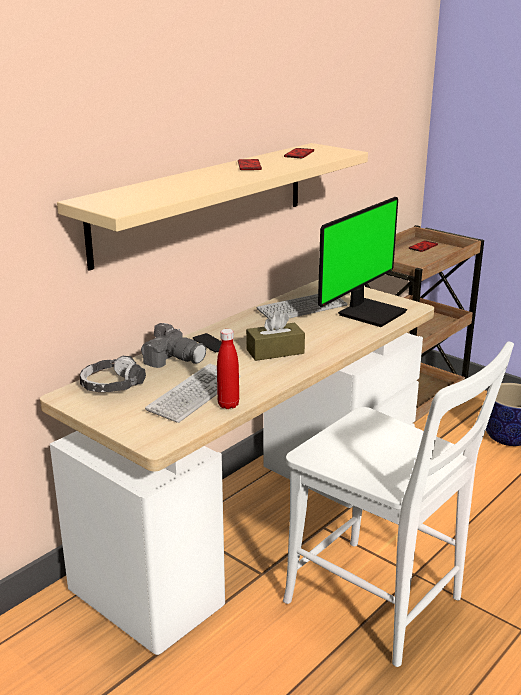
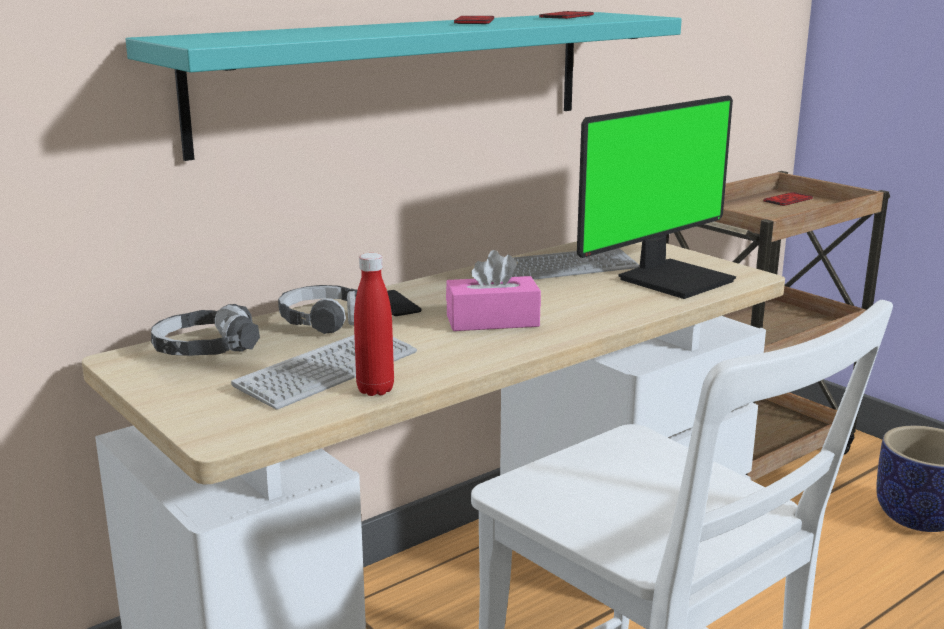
camera: 10 degrees right, 5 degrees down
beige shelf [57,143,368,271] -> turquoise shelf [125,12,682,161]
camera [141,323,206,368] -> headphones [278,285,357,334]
brown tissue box [246,311,305,361] -> pink tissue box [446,250,541,331]

